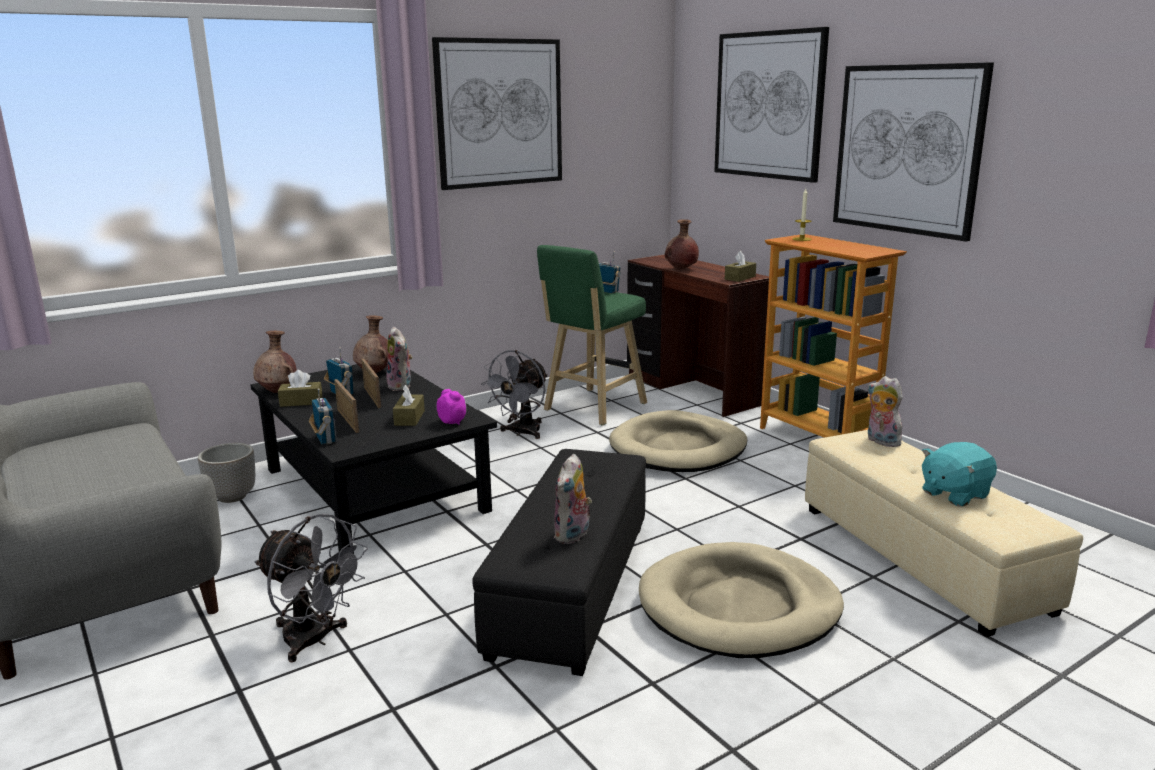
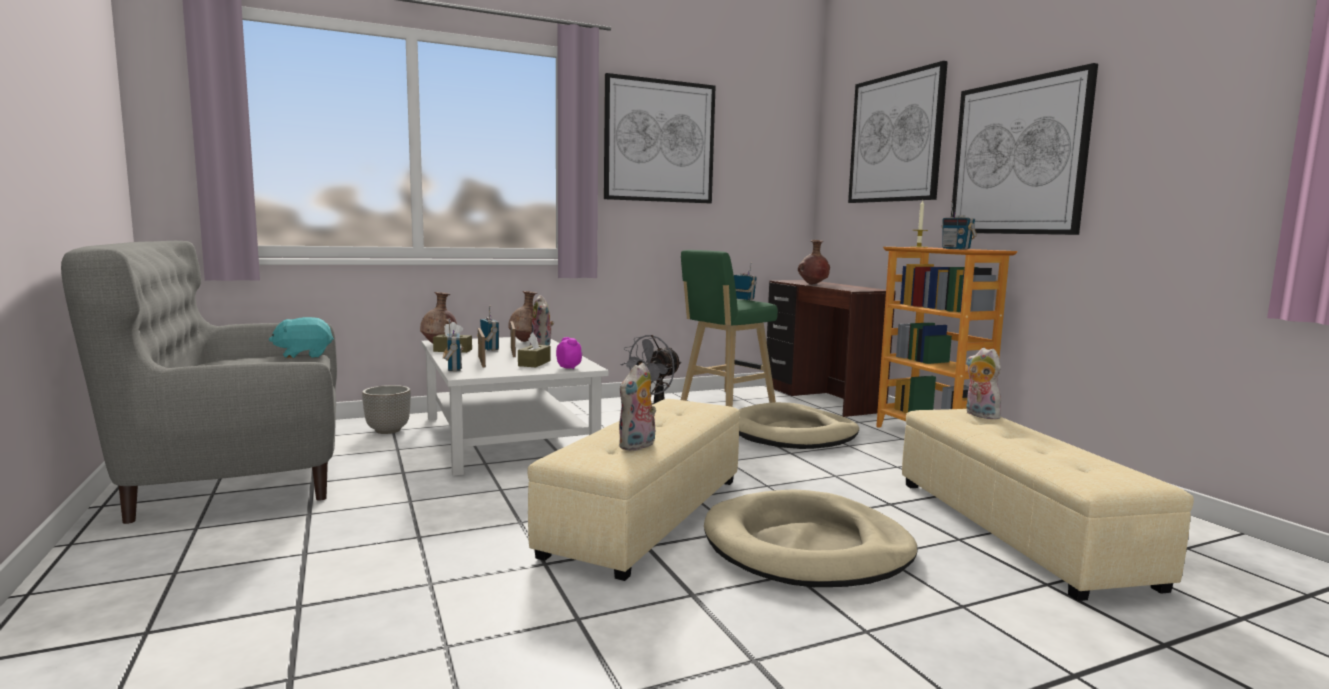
camera: 10 degrees right, 10 degrees down
black coffee table [251,364,497,554] -> white coffee table [421,337,609,476]
grey fan [255,513,368,662] -> none
black ottoman [472,449,646,676] -> beige ottoman [527,399,740,581]
brown tissue box [725,251,756,282] -> none
turquoise plush toy [922,442,997,507] -> turquoise plush toy moved to [269,317,334,358]
none -> radio [941,201,977,250]

